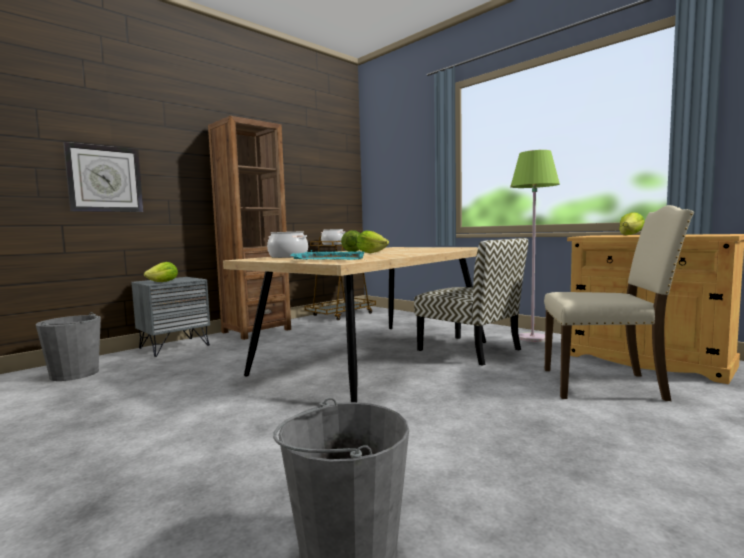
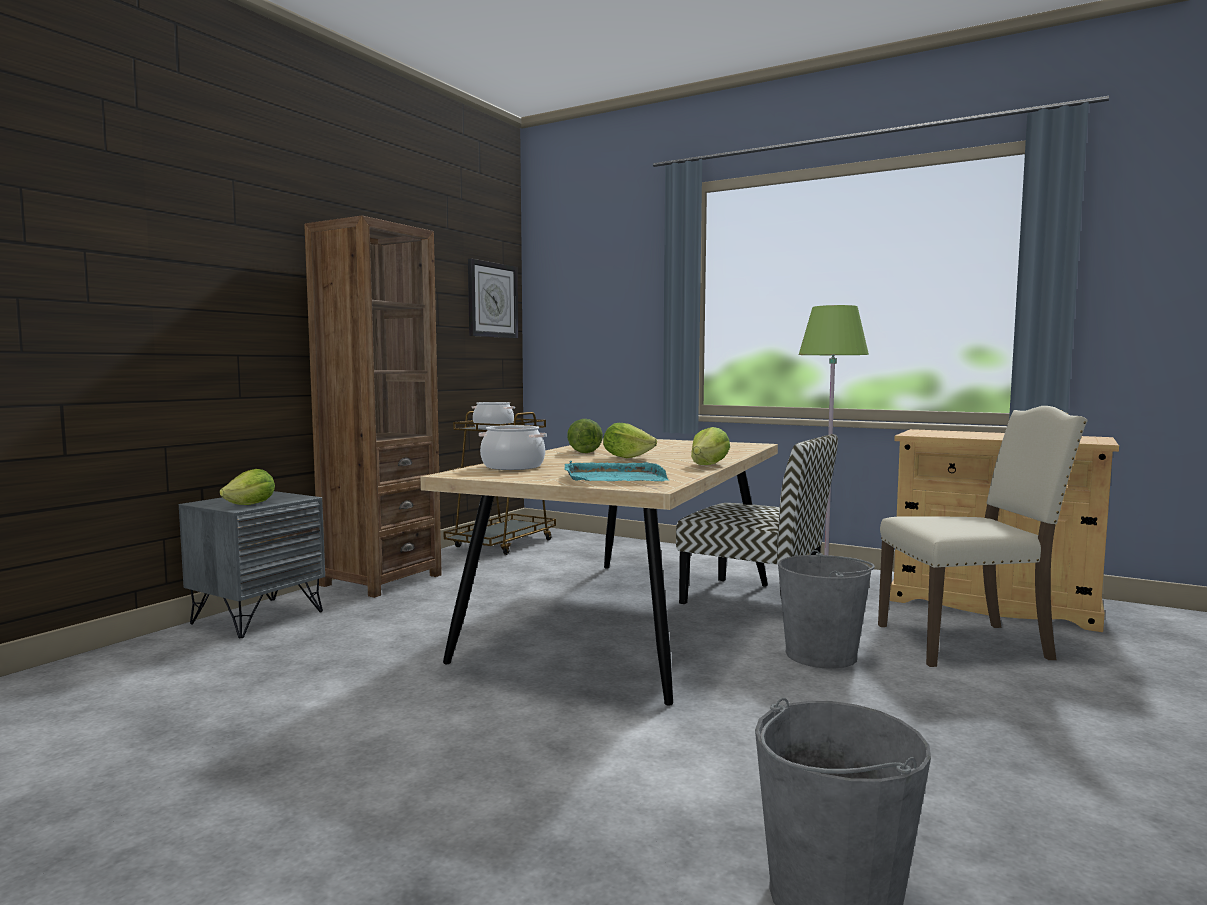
camera: 15 degrees left, 0 degrees up
grey bucket [36,312,101,381] -> grey bucket moved to [778,550,875,669]
wall clock [63,142,143,212] -> wall clock moved to [468,259,518,338]
lettuce [619,212,645,235] -> lettuce moved to [691,427,730,465]

